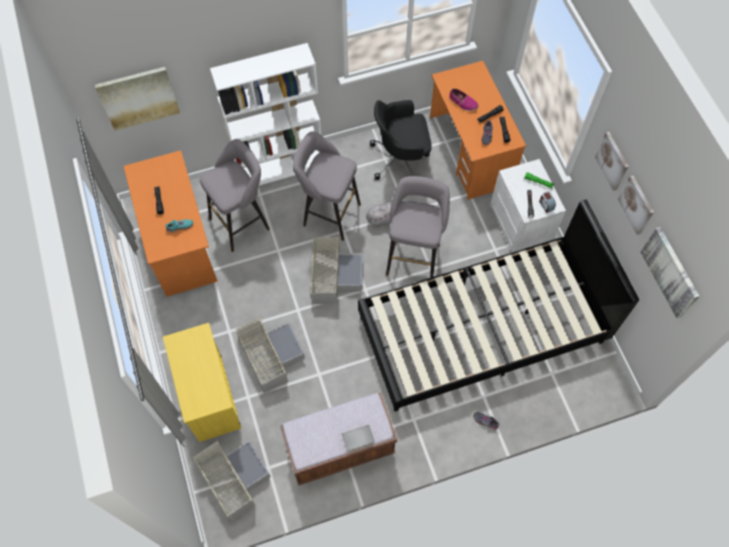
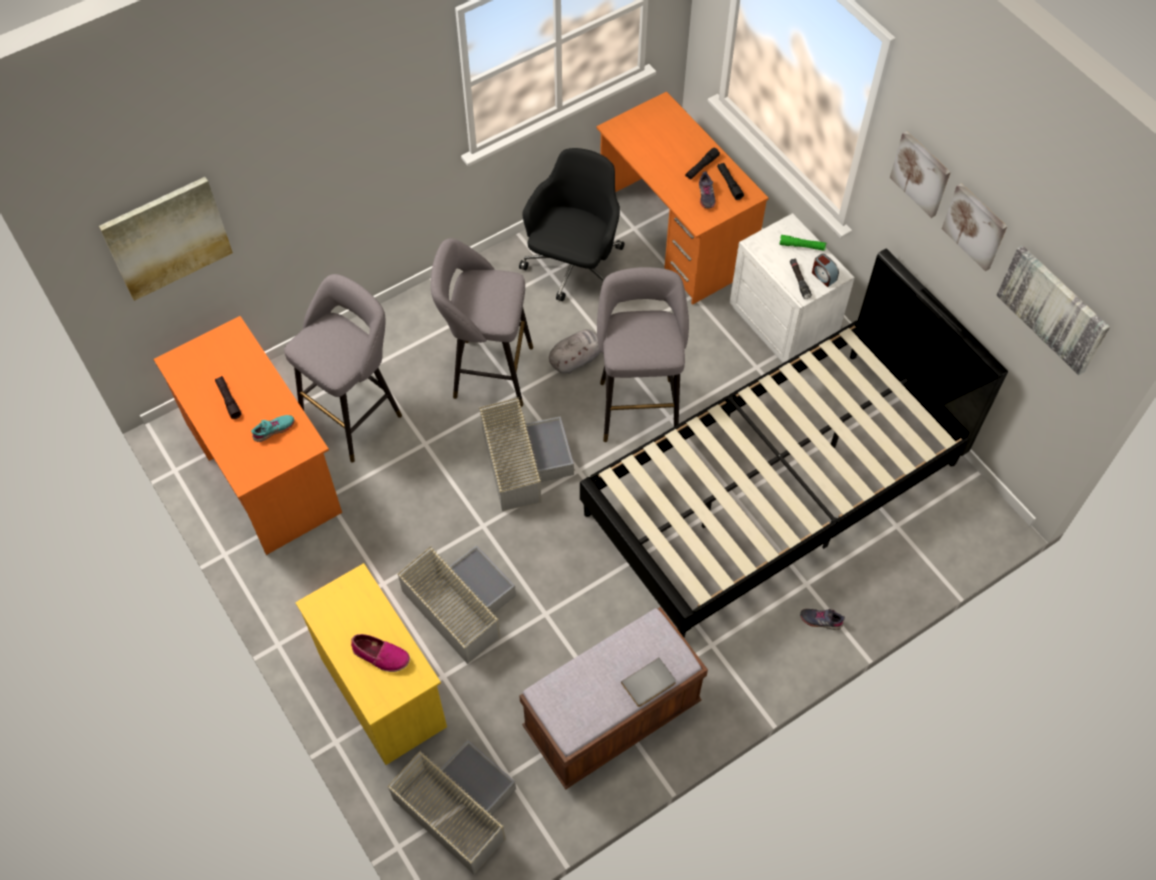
camera: 15 degrees left, 5 degrees down
white bookcase [210,43,321,186] -> none
black office chair [370,100,432,180] -> black office chair turned 135 degrees clockwise [519,148,625,301]
shoe [449,89,478,111] -> shoe moved to [351,634,410,672]

